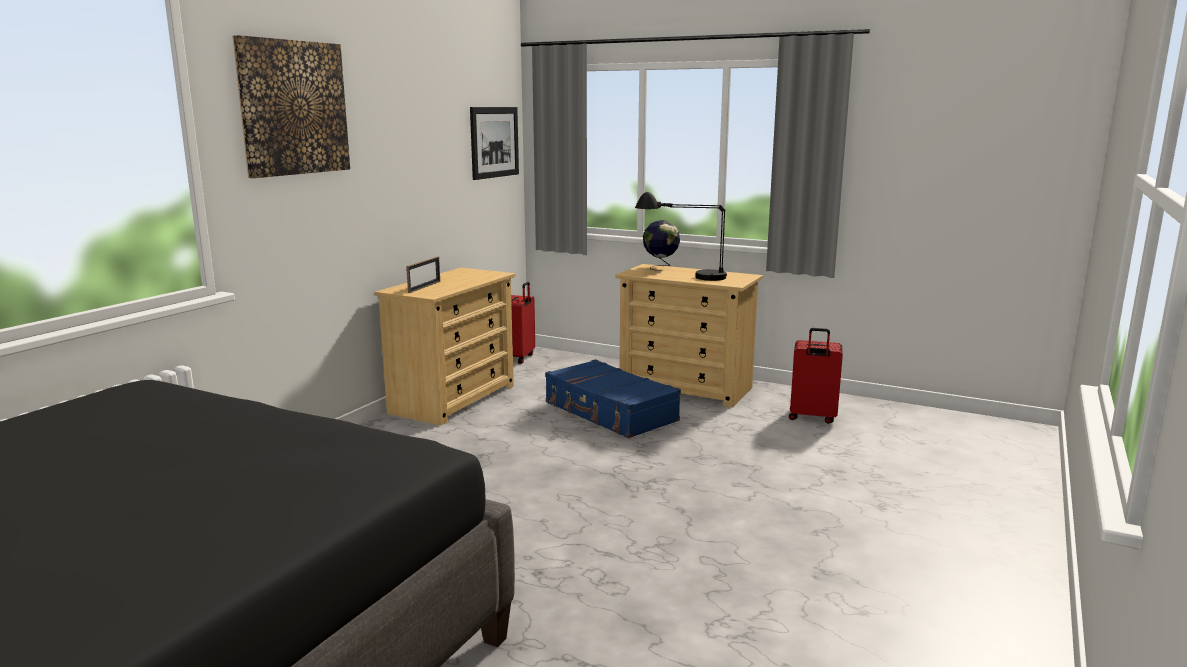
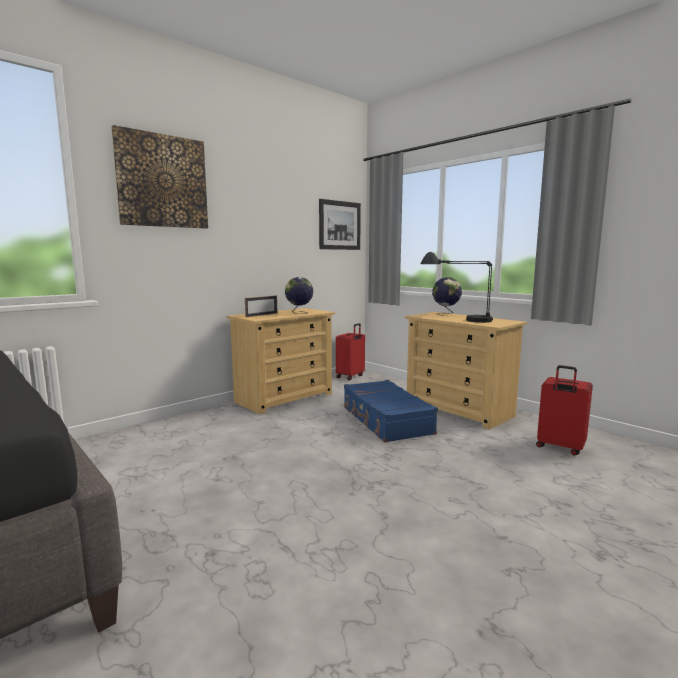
camera: 20 degrees right, 5 degrees down
none -> globe [285,277,313,314]

